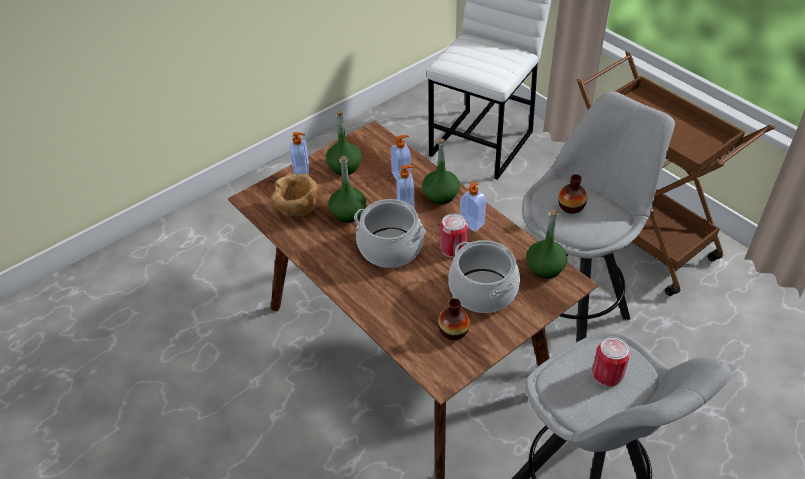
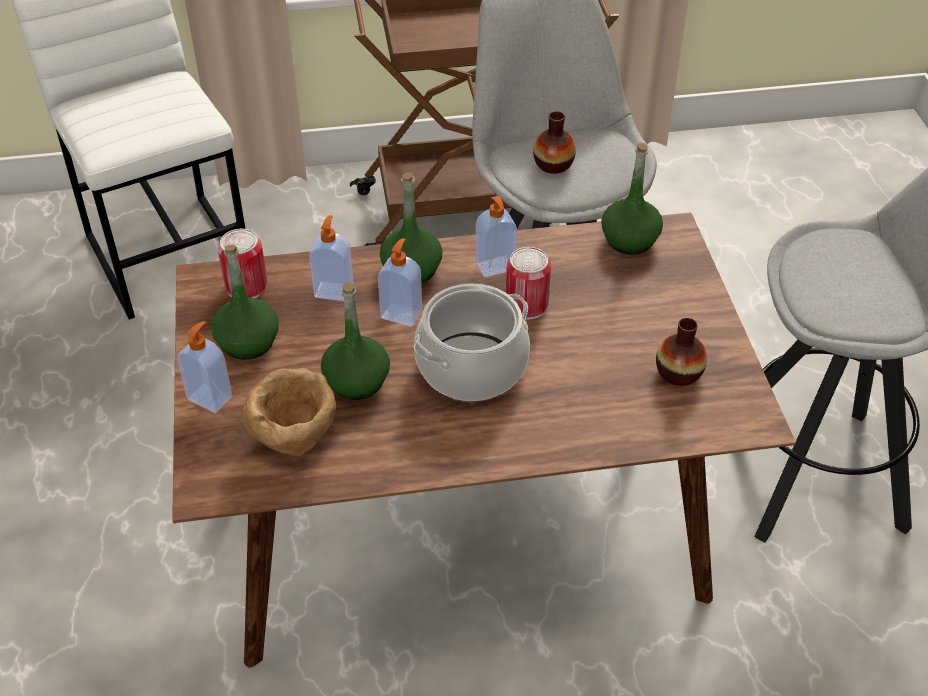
camera: 60 degrees left, 0 degrees up
cooking pot [448,240,520,313] -> none
can [592,337,630,387] -> can moved to [218,229,268,298]

